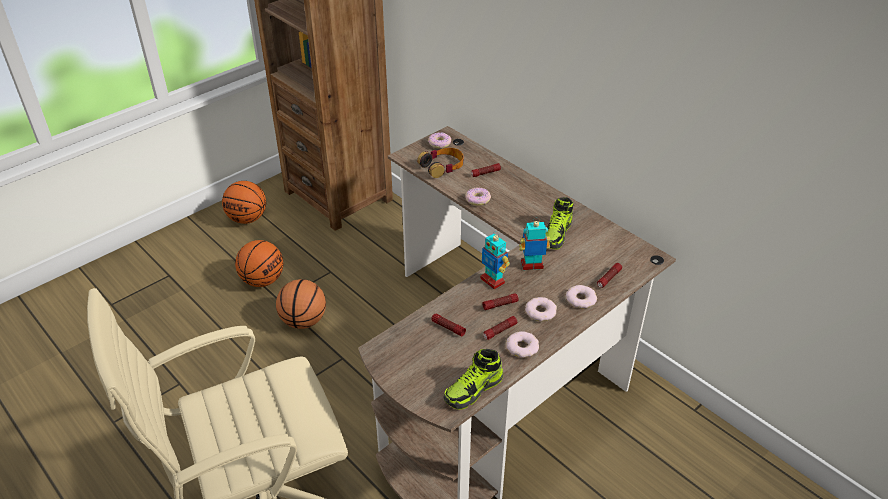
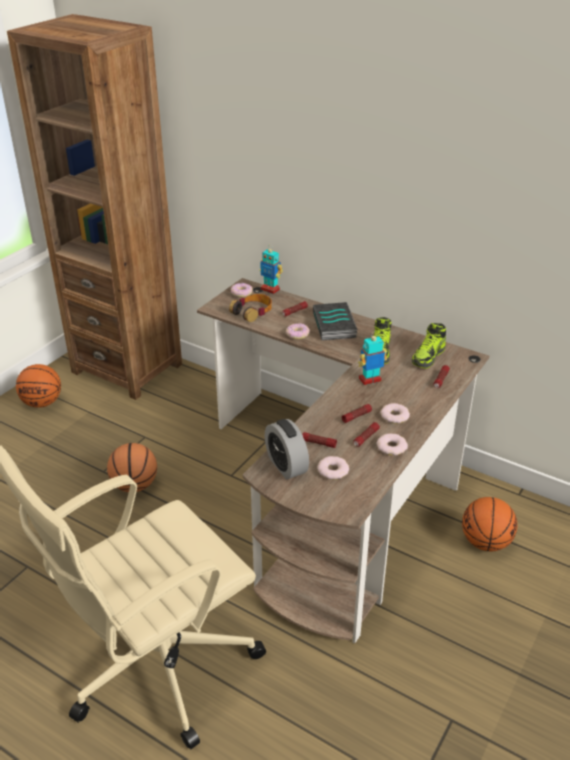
camera: 15 degrees left, 5 degrees down
basketball [235,240,283,287] -> basketball moved to [462,497,517,551]
shoe [443,349,503,410] -> shoe moved to [412,323,446,369]
toy robot [480,234,510,290] -> toy robot moved to [259,246,283,294]
donut [566,285,597,309] -> donut moved to [317,456,349,480]
none -> alarm clock [265,419,309,479]
none -> book [313,302,358,341]

